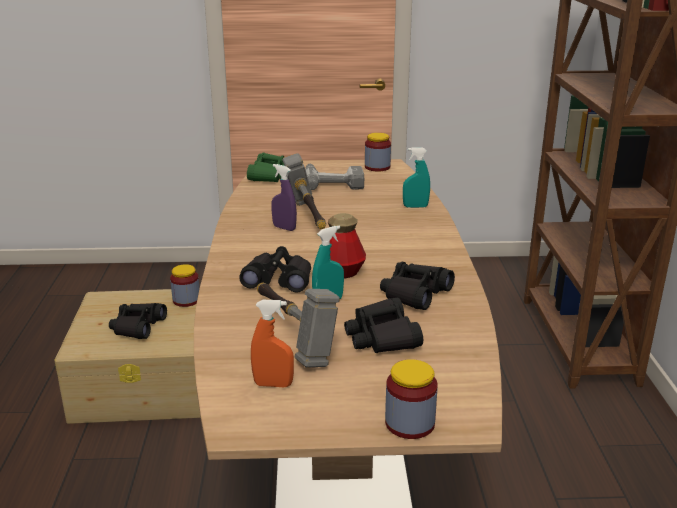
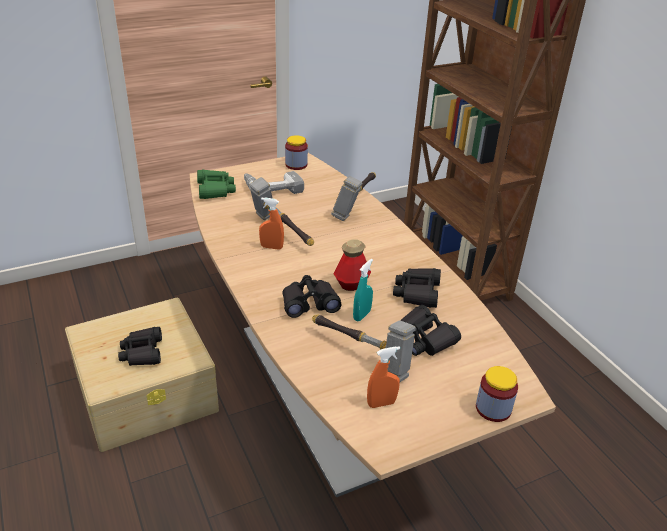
camera: 25 degrees left, 10 degrees up
jar [170,264,199,307] -> none
purple spray bottle [272,164,297,231] -> orange spray bottle [259,197,284,250]
turquoise spray bottle [403,147,430,208] -> hammer [331,172,376,221]

